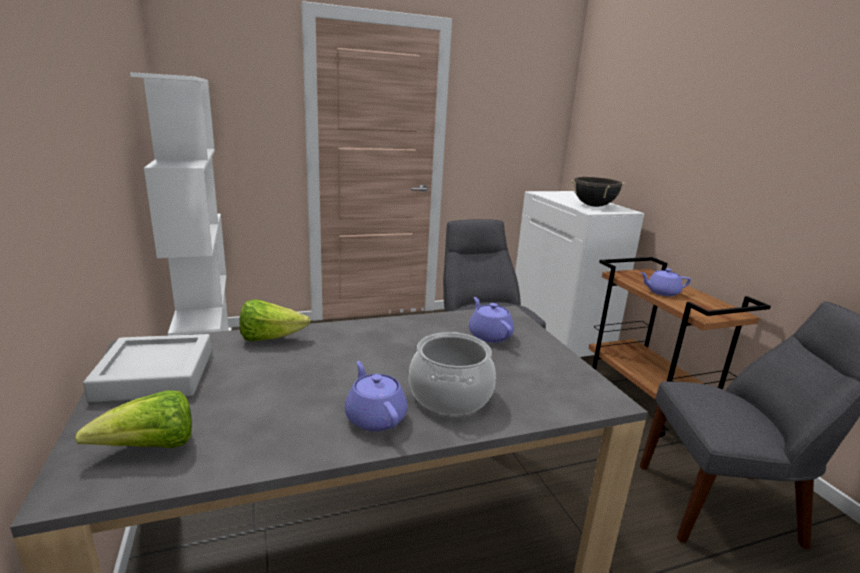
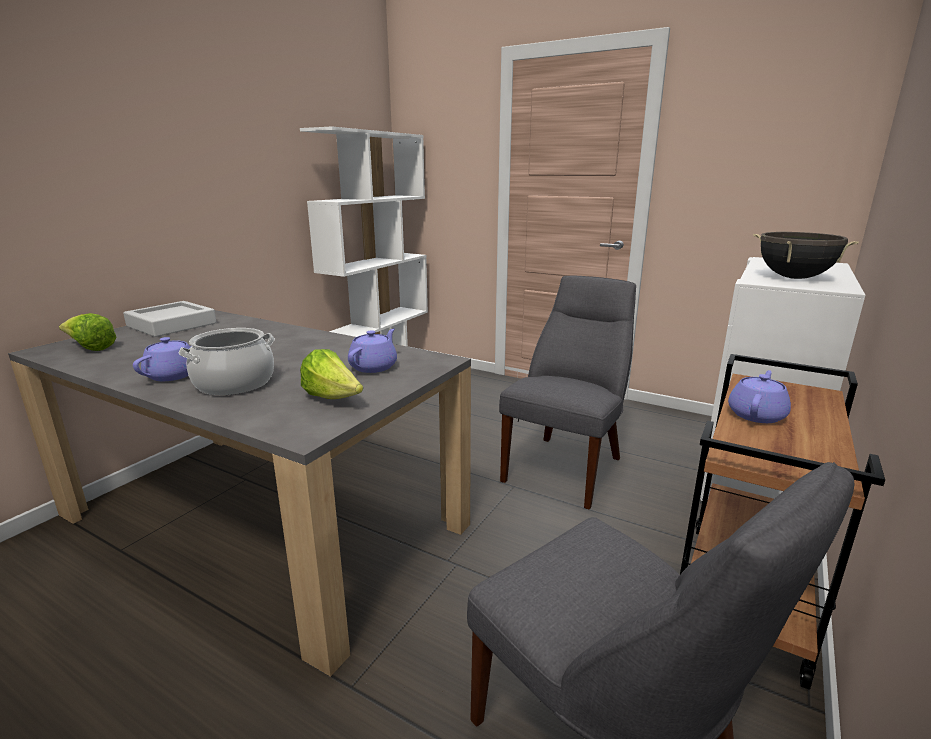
camera: 50 degrees right, 0 degrees up
lettuce [239,299,311,341] -> lettuce moved to [300,349,363,399]
purple teapot [640,268,691,296] -> purple teapot turned 75 degrees clockwise [728,370,791,423]

